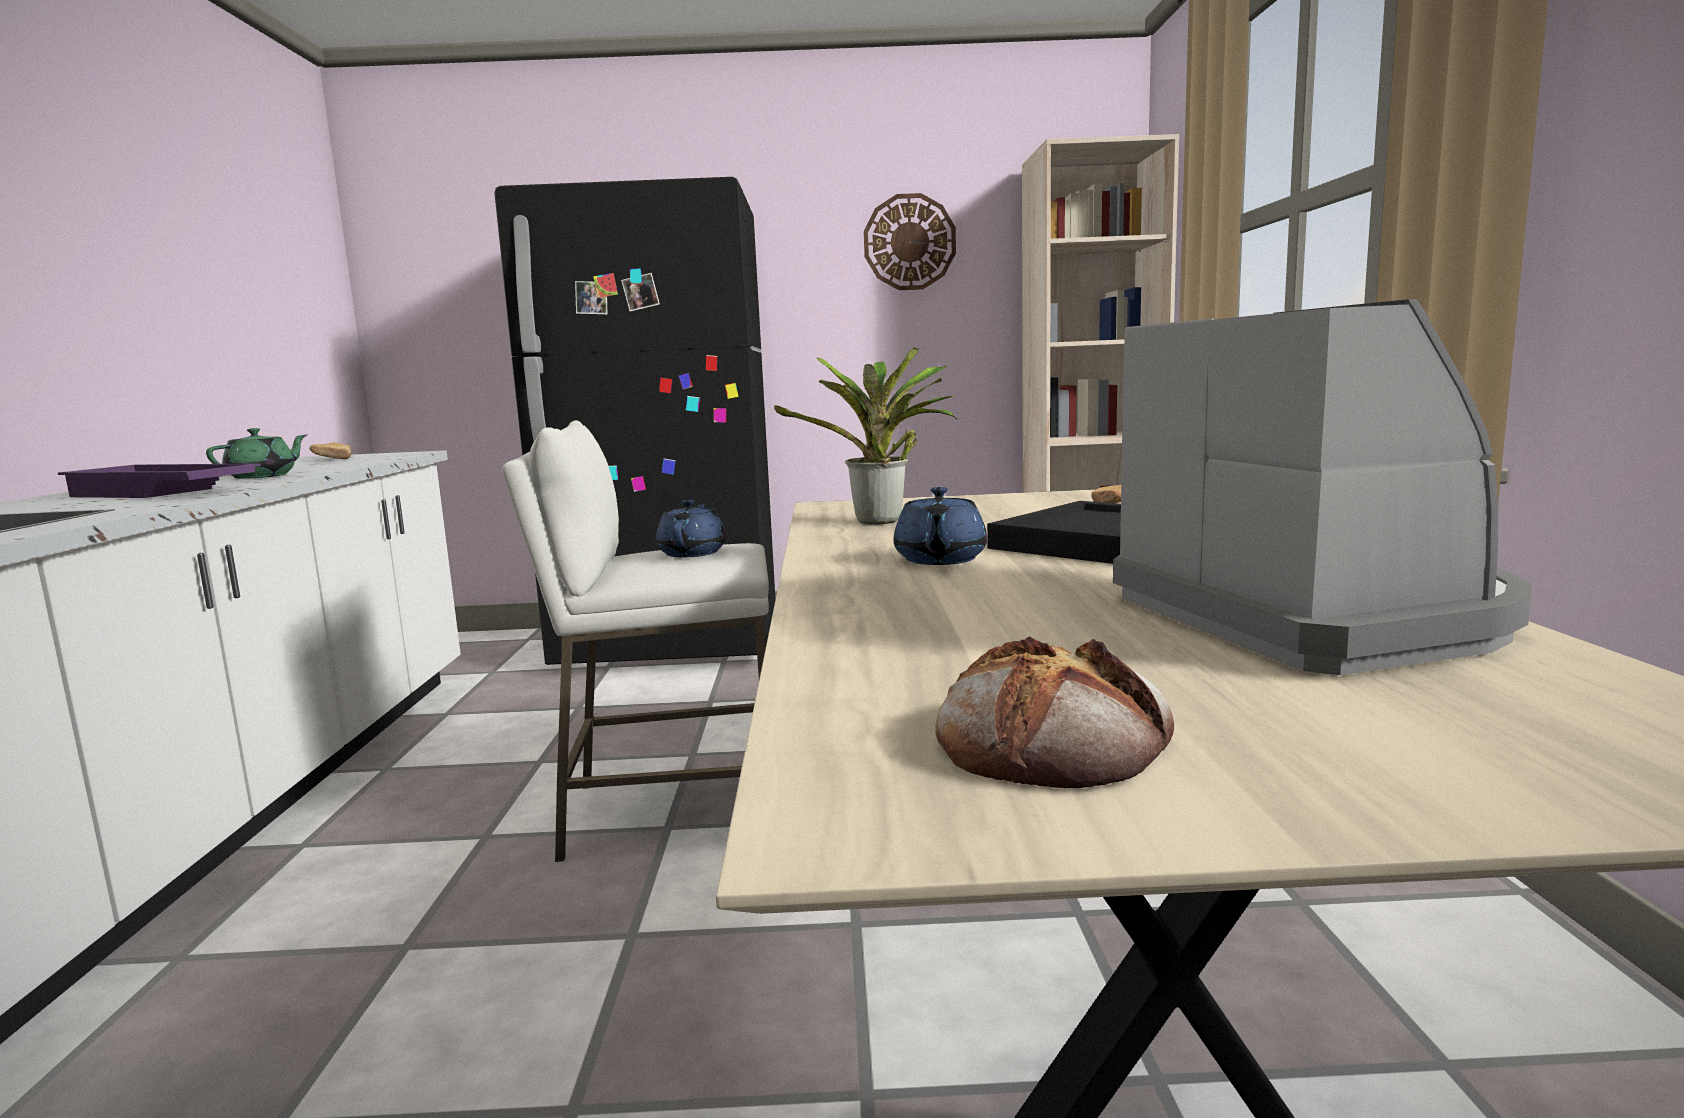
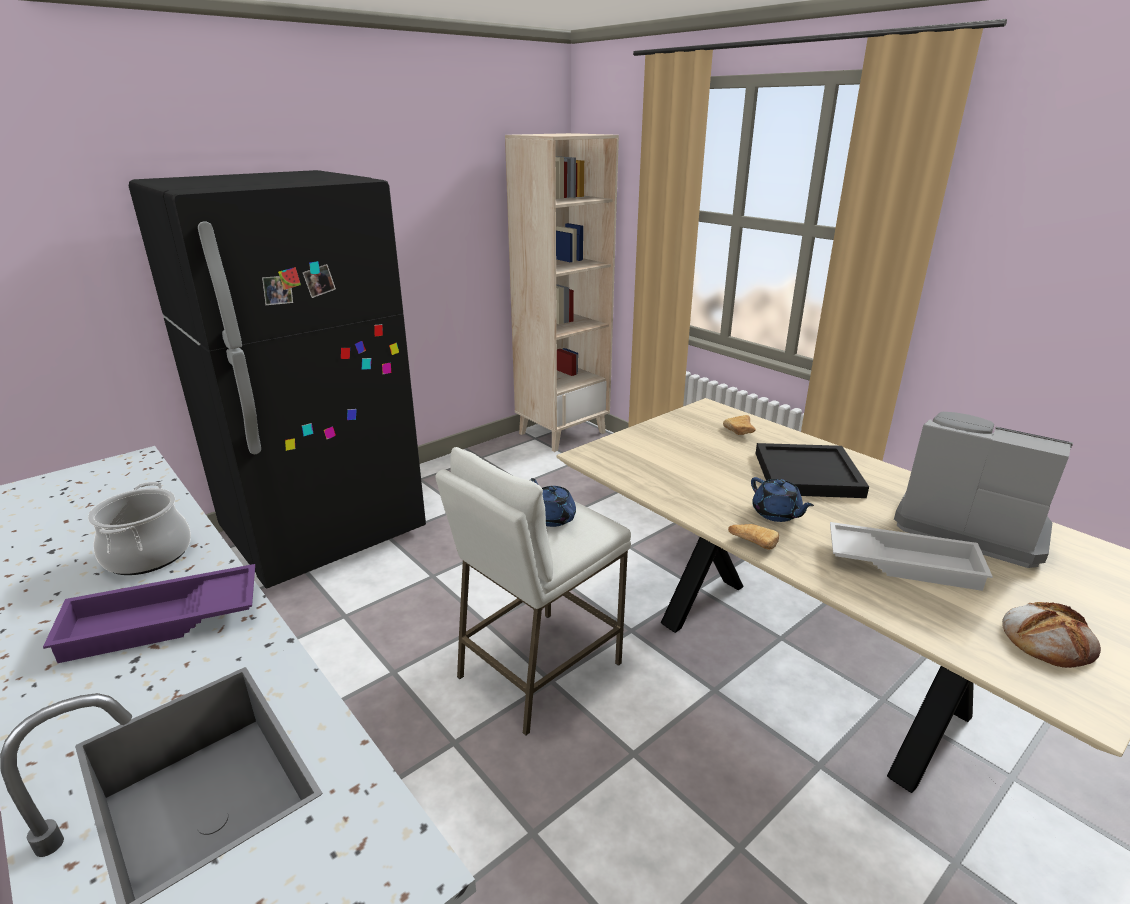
camera: 40 degrees left, 15 degrees up
green teapot [206,428,307,479] -> cooking pot [88,482,191,575]
bread [309,442,352,459] -> bread moved to [728,524,779,550]
potted plant [774,347,957,525] -> none
wall clock [864,193,956,290] -> none
none -> white tray [830,522,993,591]

